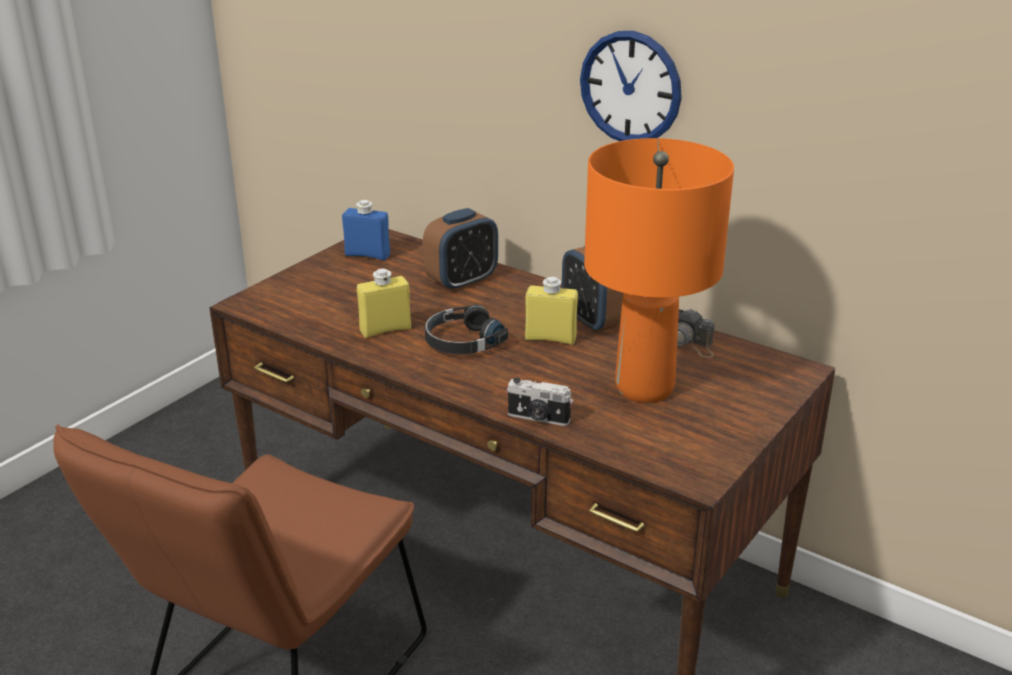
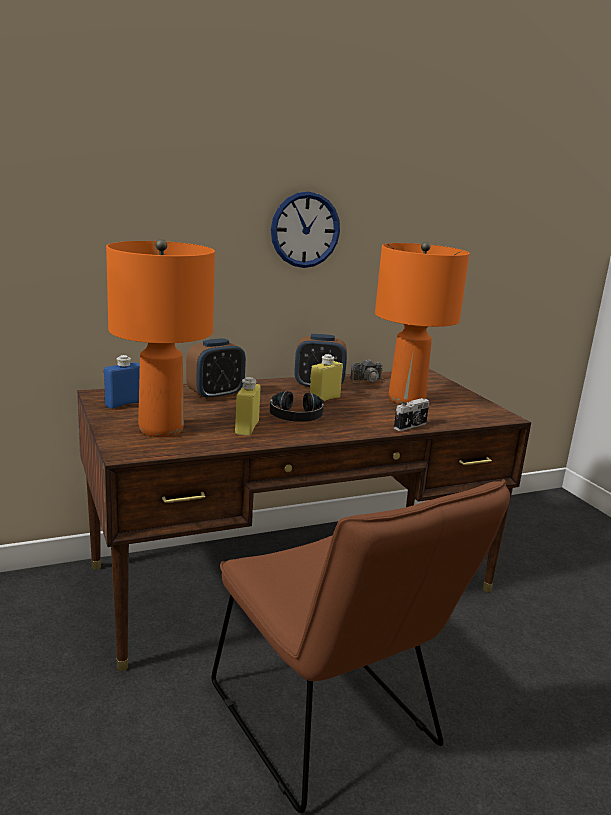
camera: 60 degrees left, 10 degrees down
alarm clock [423,208,498,292] -> alarm clock turned 60 degrees clockwise [186,338,246,400]
none -> orange table lamp [106,239,215,437]

